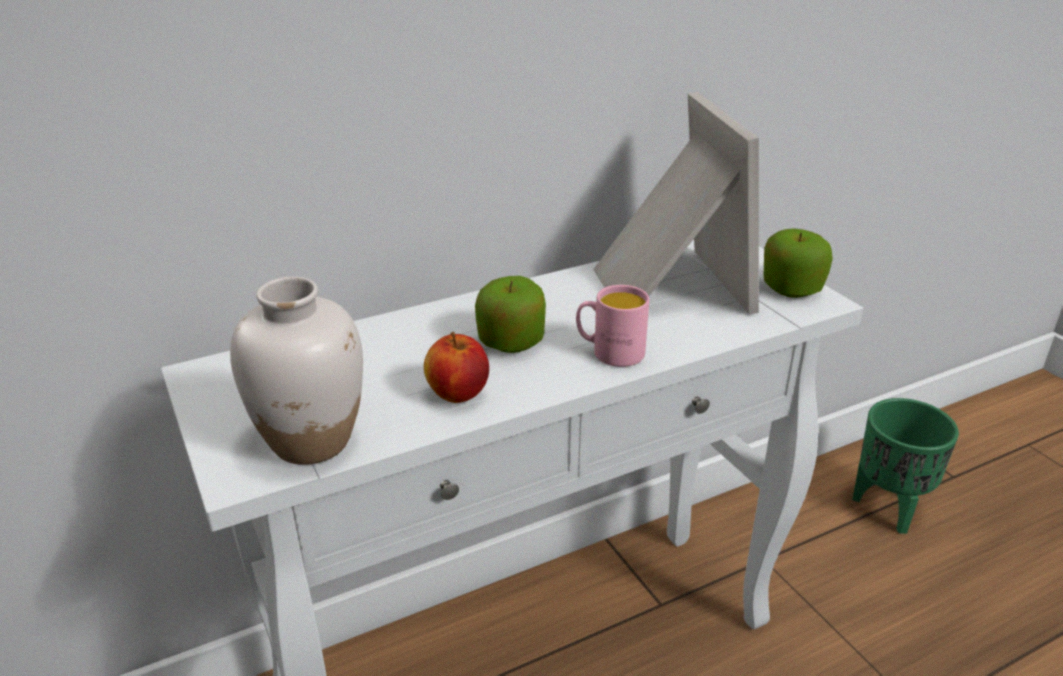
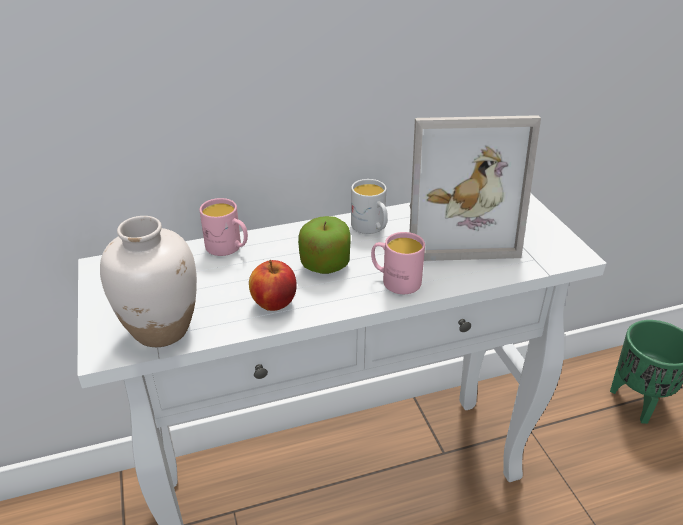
camera: 10 degrees right, 5 degrees up
picture frame [593,92,759,314] -> picture frame turned 90 degrees clockwise [410,115,541,261]
apple [764,228,833,298] -> none
none -> pink mug [200,198,248,256]
none -> white mug [351,179,388,234]

